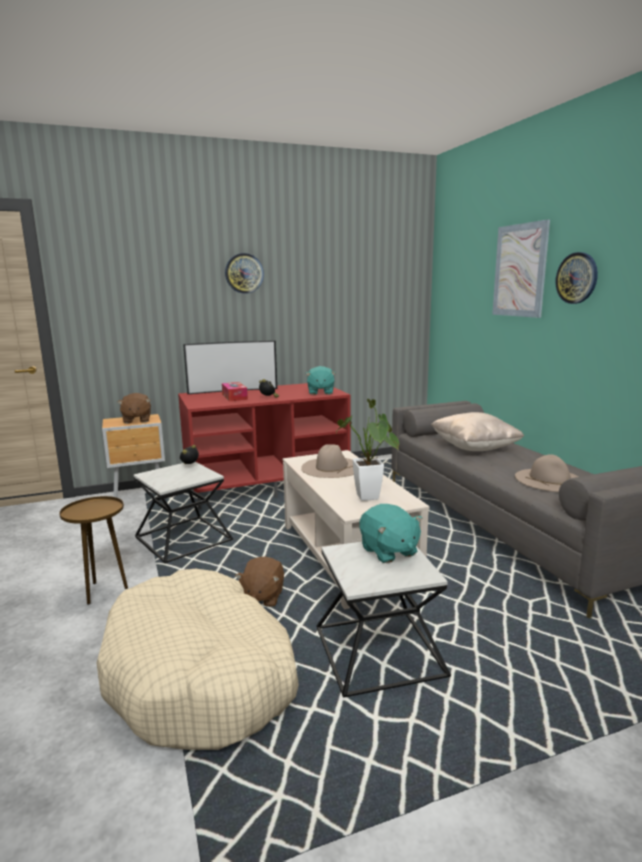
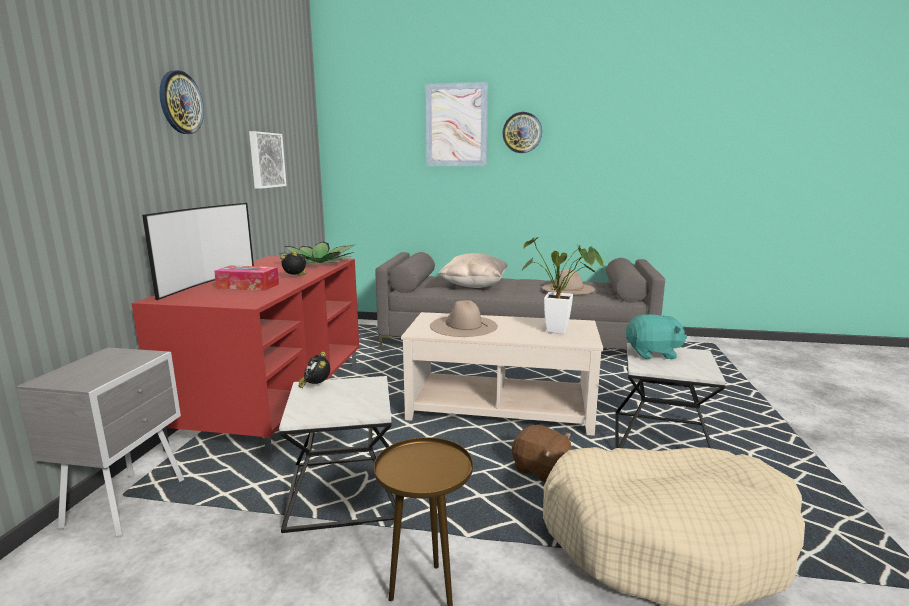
camera: 60 degrees left, 0 degrees up
brown nightstand [102,414,165,498] -> grey nightstand [16,347,184,537]
brown plush toy [117,393,151,424] -> none
turquoise plush toy [306,366,336,395] -> potted plant [279,242,354,264]
none -> picture [249,131,287,189]

